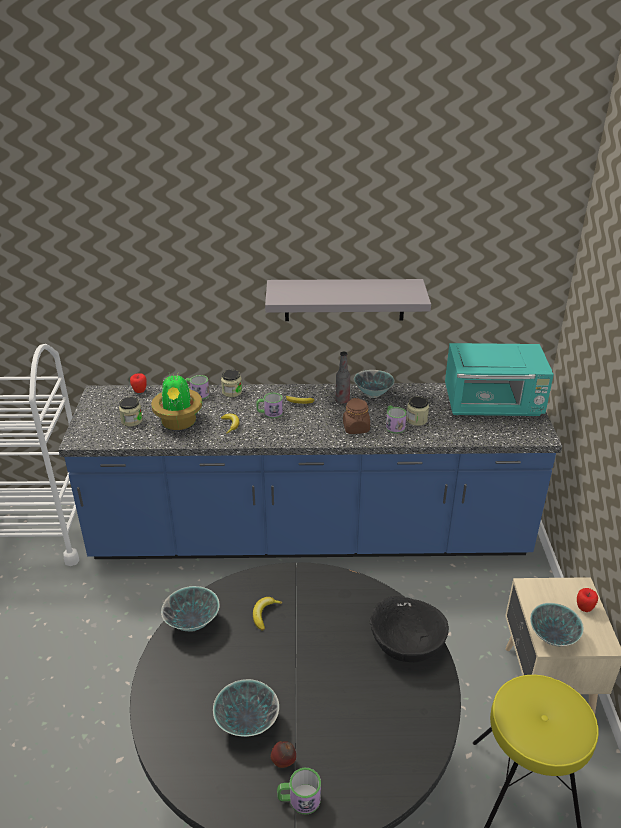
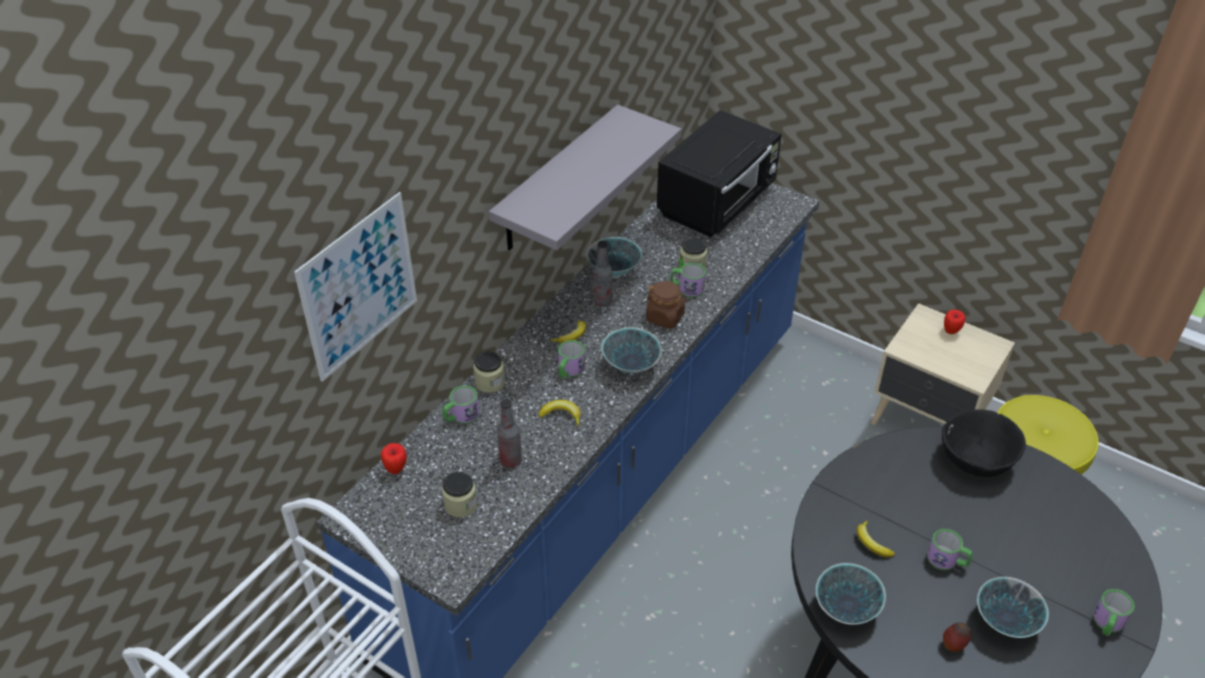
camera: 55 degrees left, 10 degrees up
potted plant [151,371,202,430] -> bottle [497,399,522,468]
apple [271,741,296,768] -> apple moved to [943,622,971,652]
turquoise microwave [445,343,554,416] -> black microwave [657,110,781,237]
bowl [530,603,584,646] -> bowl moved to [601,327,662,374]
none -> picture [294,192,417,382]
none -> mug [927,529,973,570]

